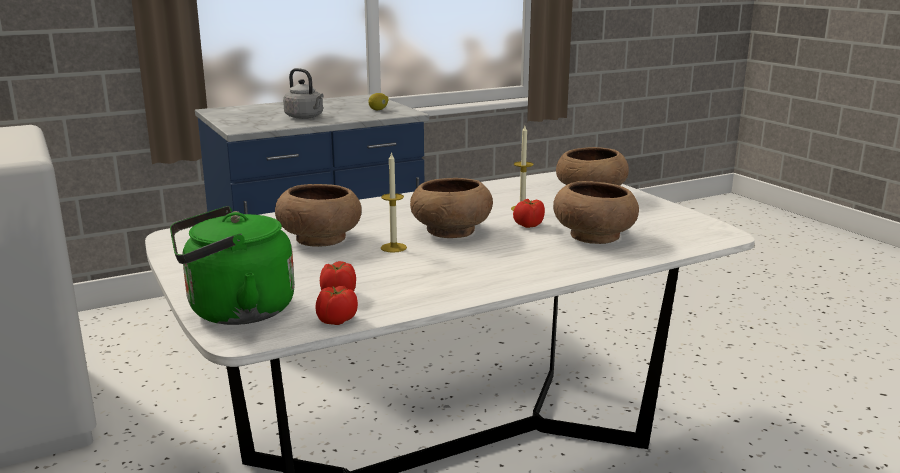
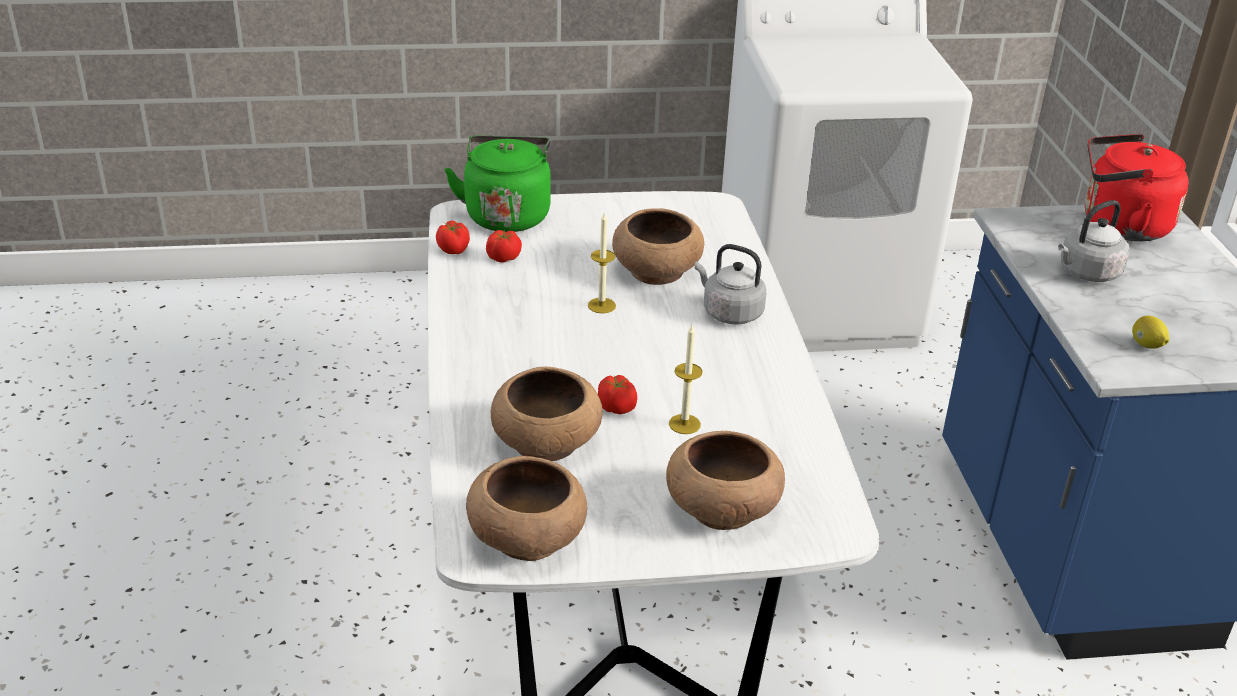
camera: 110 degrees right, 15 degrees up
brown bowl [410,178,493,238] -> brown bowl moved to [466,456,587,561]
none -> grey kettle [695,244,766,325]
none -> red kettle [1085,134,1189,241]

